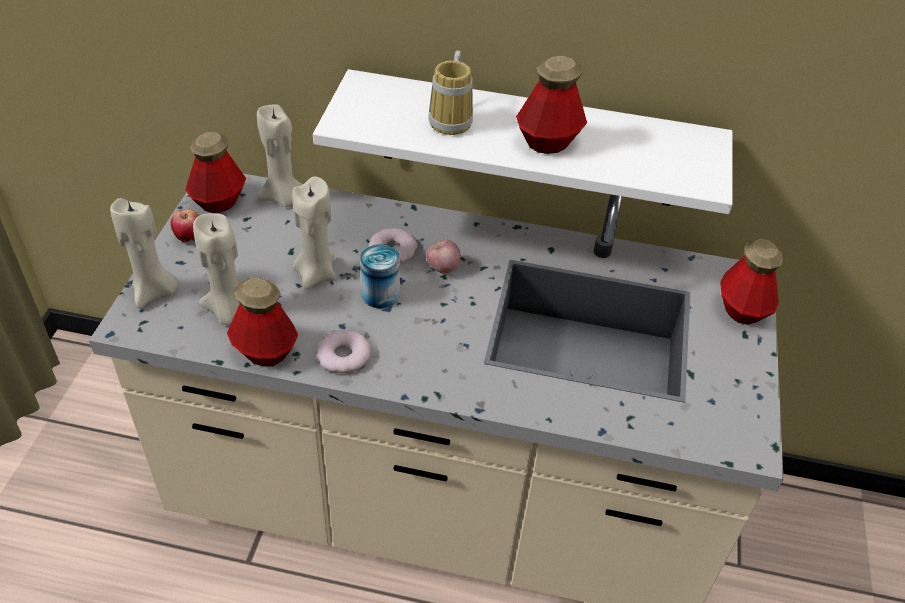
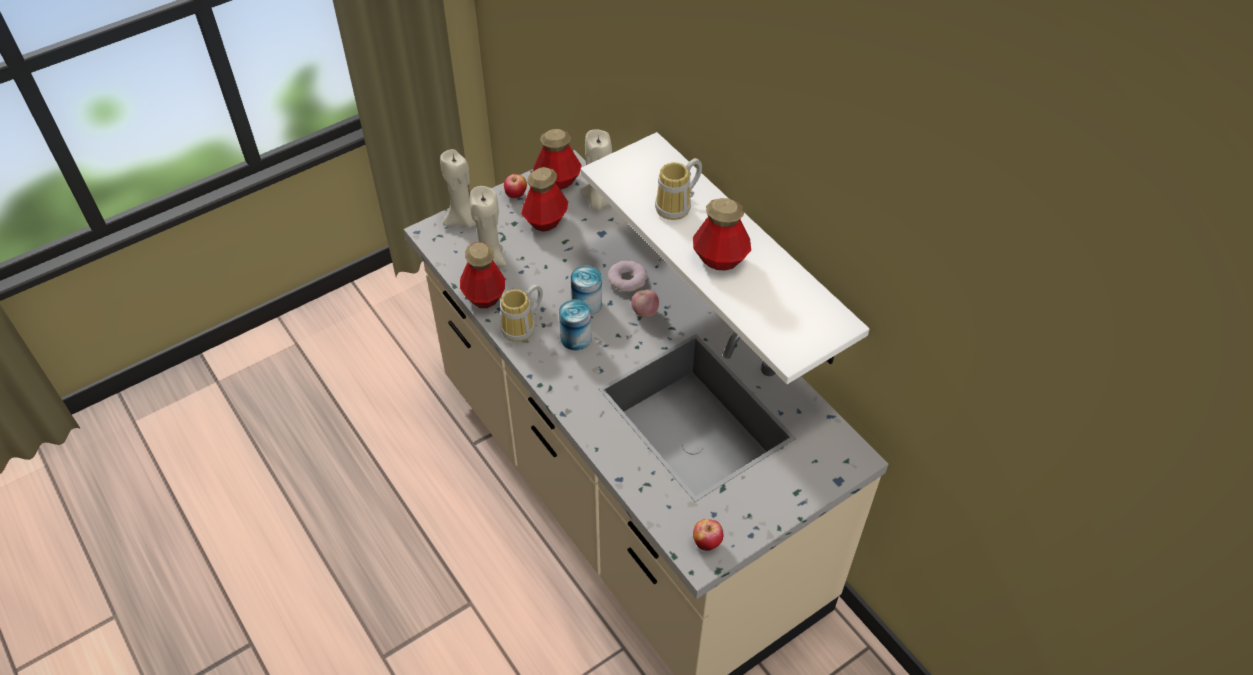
camera: 45 degrees right, 5 degrees up
beige candle [292,177,336,289] -> none
donut [317,330,371,373] -> mug [500,284,543,342]
bottle [720,239,783,325] -> bottle moved to [522,167,568,232]
none -> can [559,299,592,350]
none -> apple [693,519,723,551]

